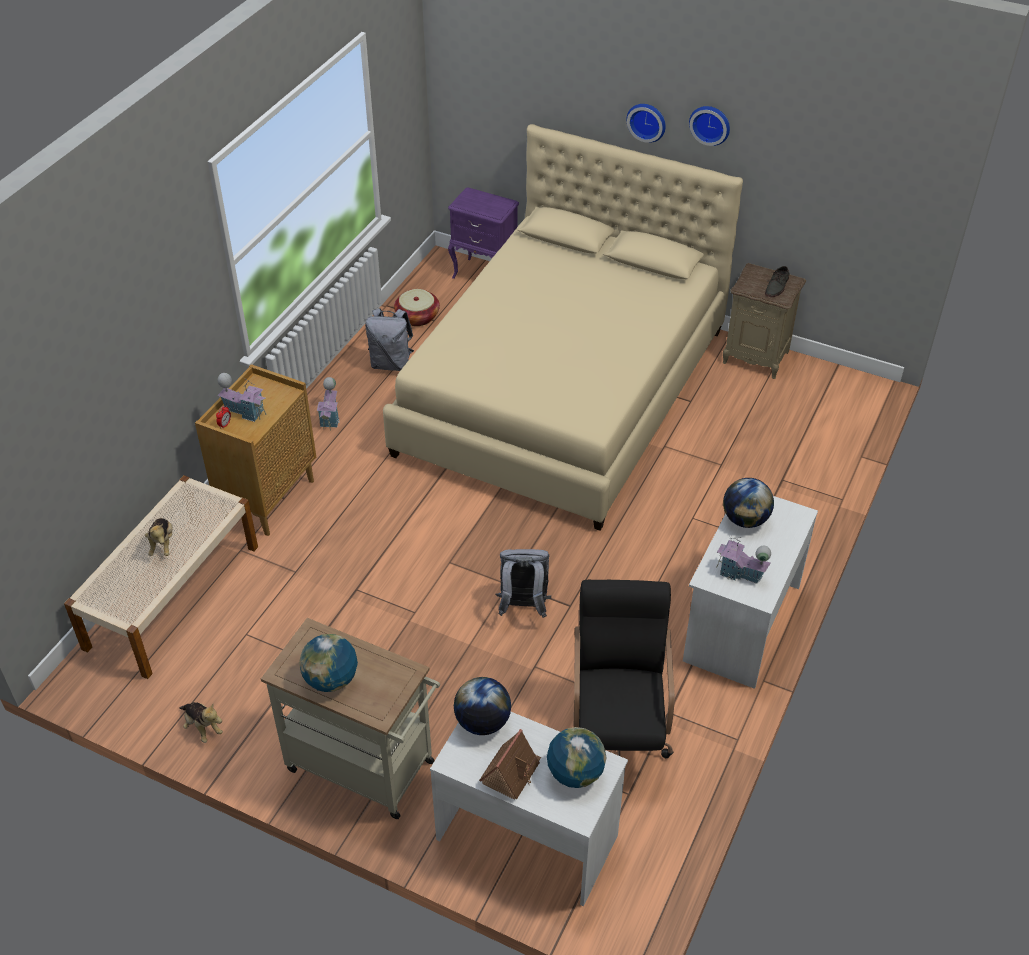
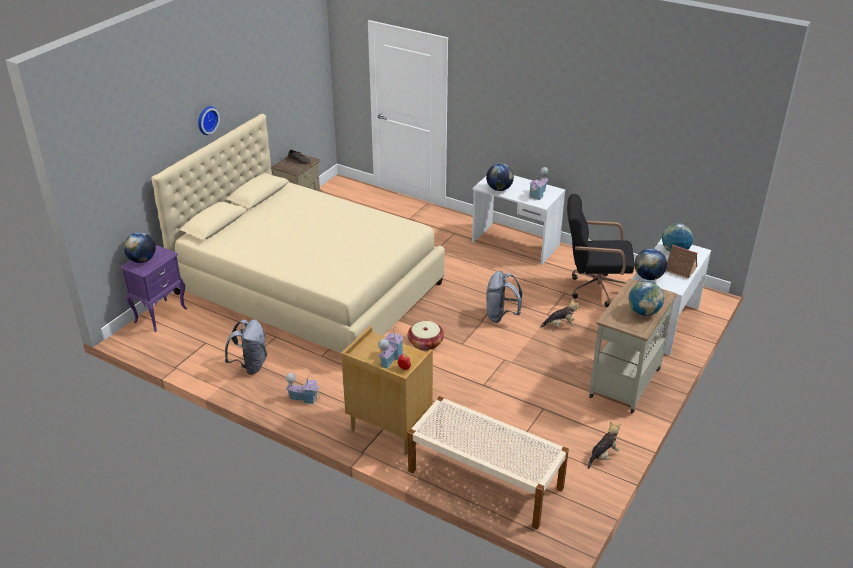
camera: 85 degrees left, 10 degrees down
plush toy [145,518,173,556] -> plush toy moved to [540,298,579,328]
basket [394,289,440,326] -> basket moved to [408,321,444,351]
wall clock [689,106,730,146] -> none
none -> globe [124,232,156,263]

